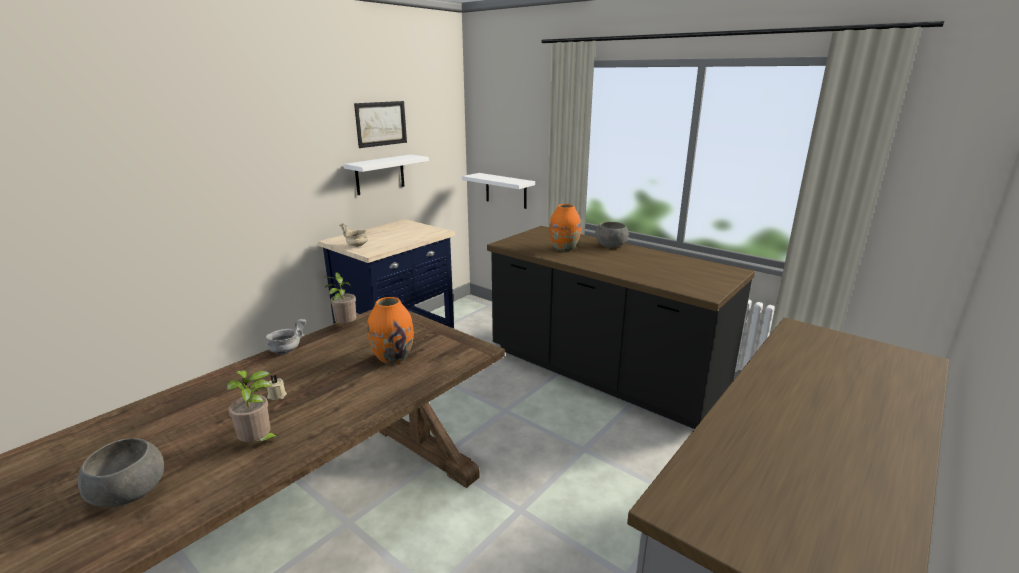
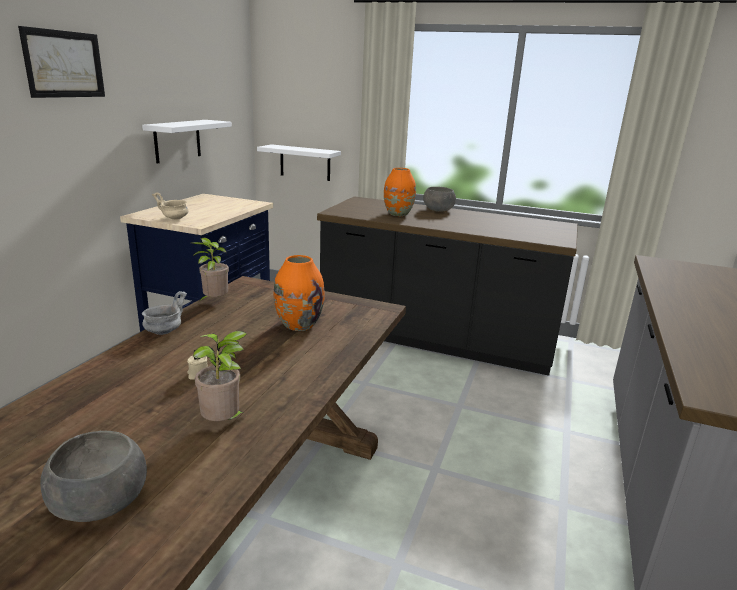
camera: 20 degrees left, 0 degrees up
picture [354,101,407,148] -> picture moved to [18,26,105,98]

